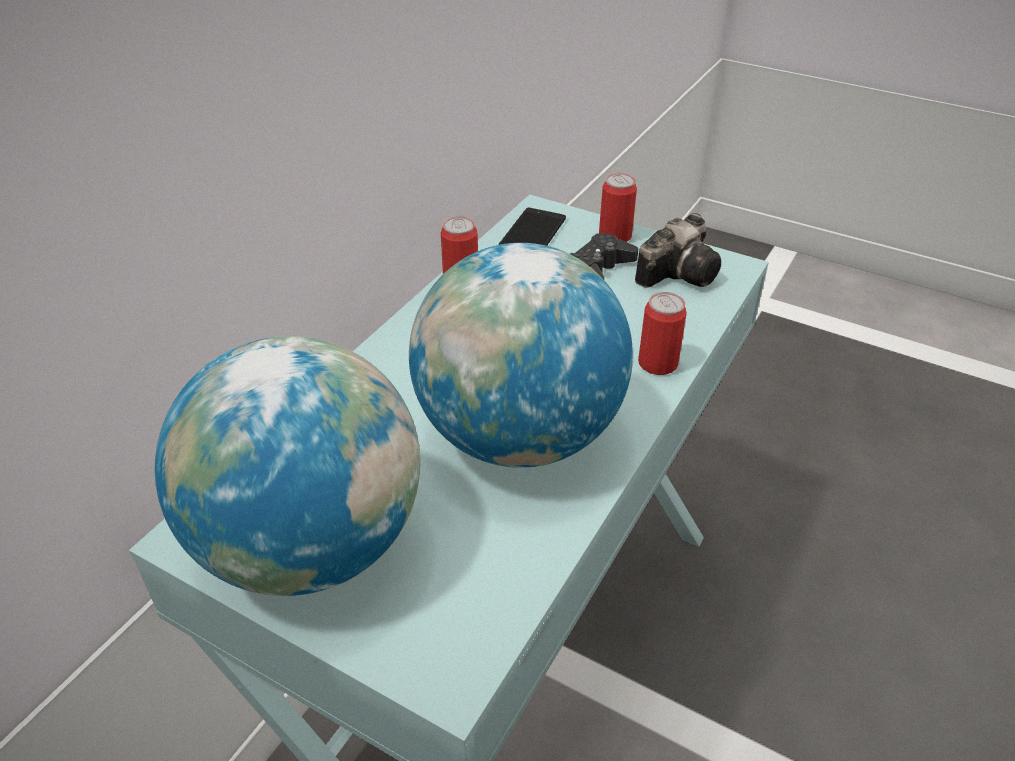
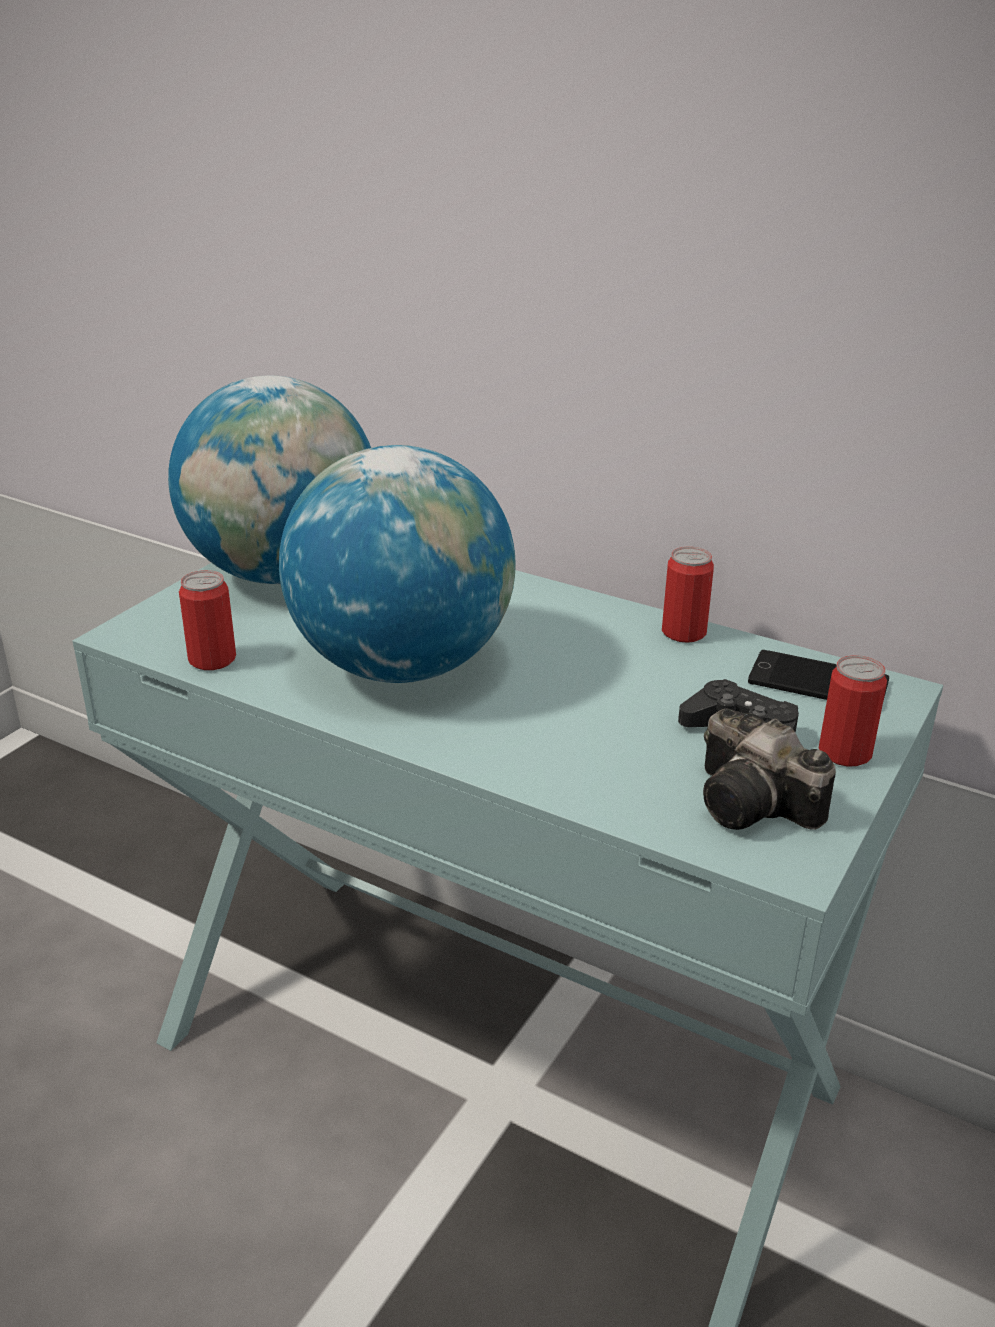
camera: 90 degrees right, 10 degrees down
can [638,292,687,375] -> can moved to [179,570,236,670]

